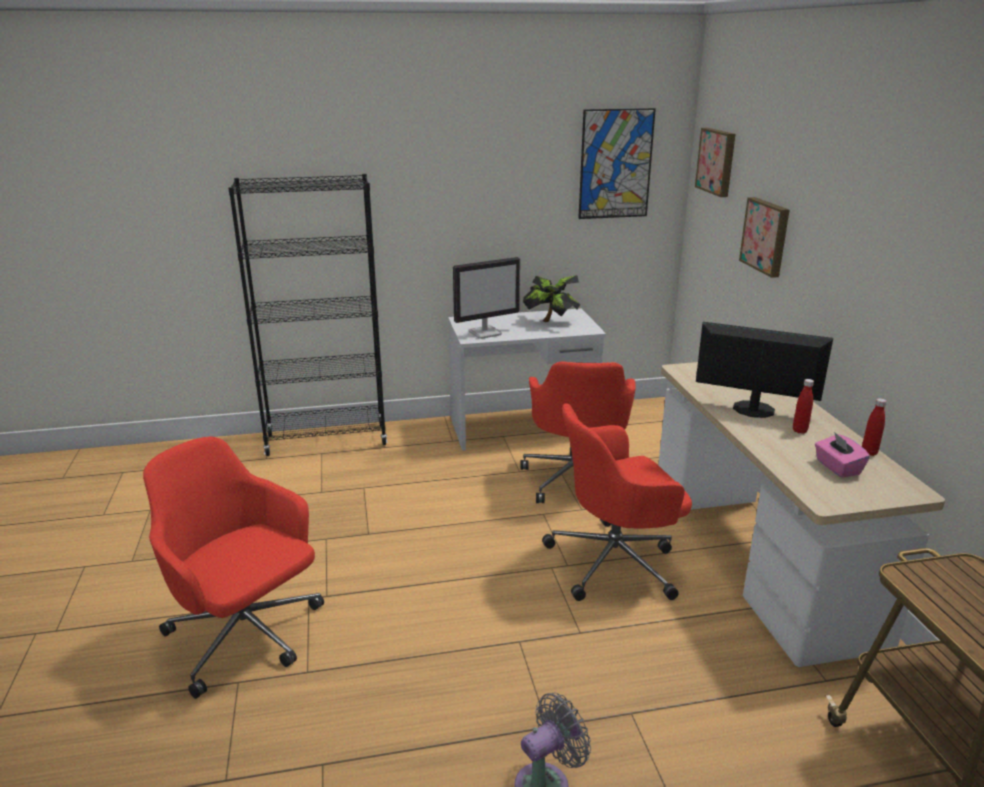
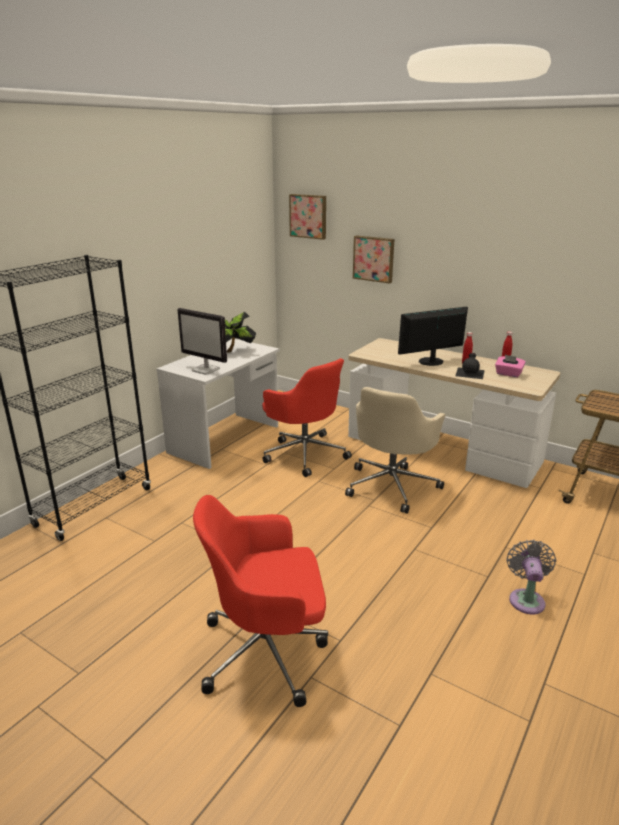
camera: 45 degrees left, 0 degrees up
monitor [453,257,520,339] -> monitor turned 105 degrees clockwise [177,308,227,375]
red office chair [542,403,692,601] -> beige office chair [345,387,445,514]
picture [578,108,656,219] -> none
none -> black bottle [456,353,485,379]

